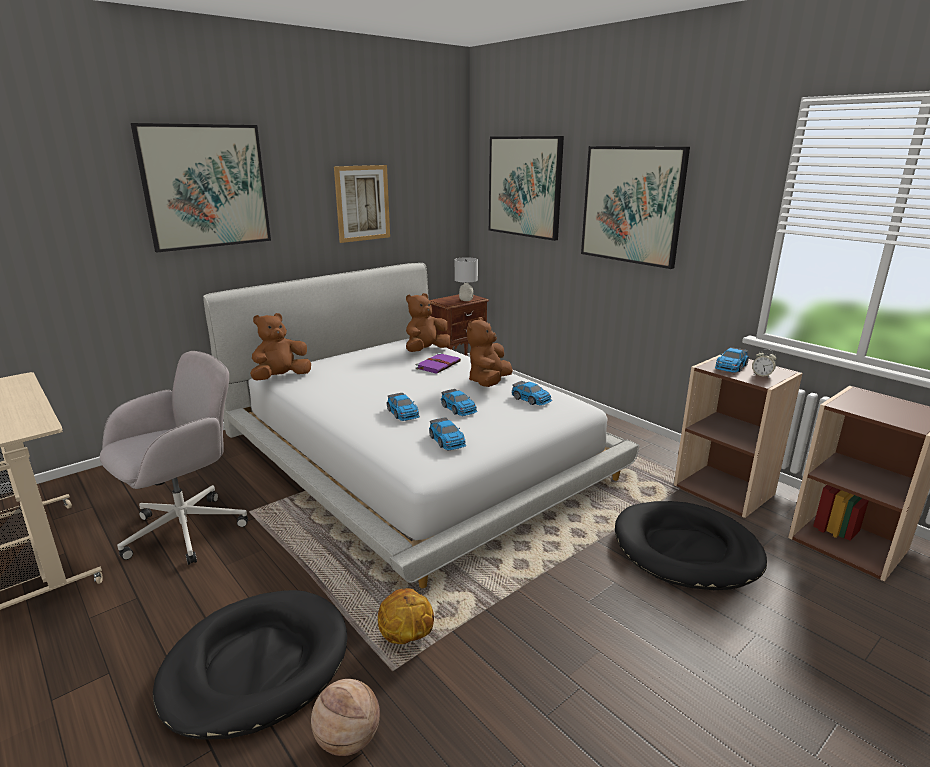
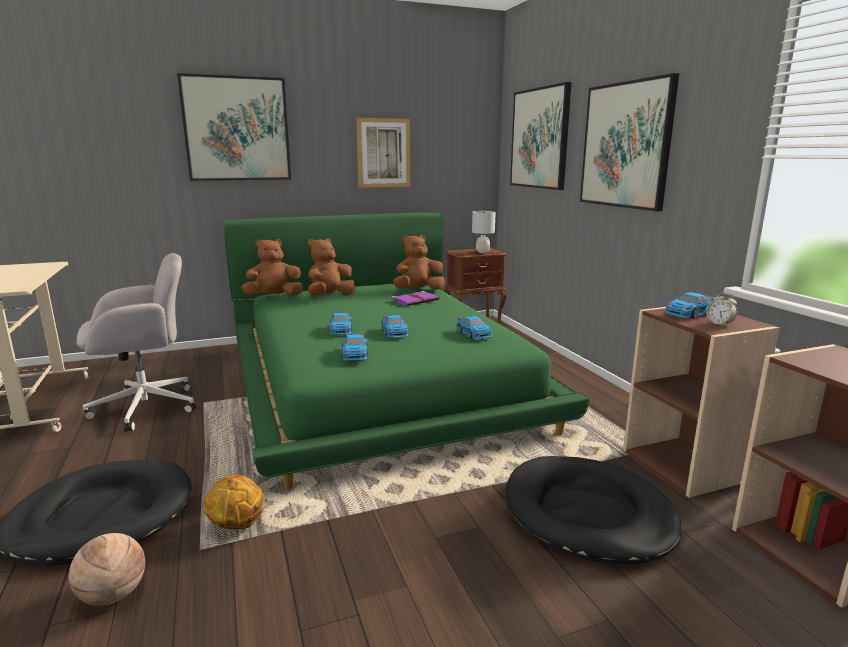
camera: 20 degrees right, 5 degrees down
white bed [203,263,639,588] -> green bed [223,212,589,489]
brown plush toy [467,317,513,387] -> brown plush toy moved to [308,238,355,295]

